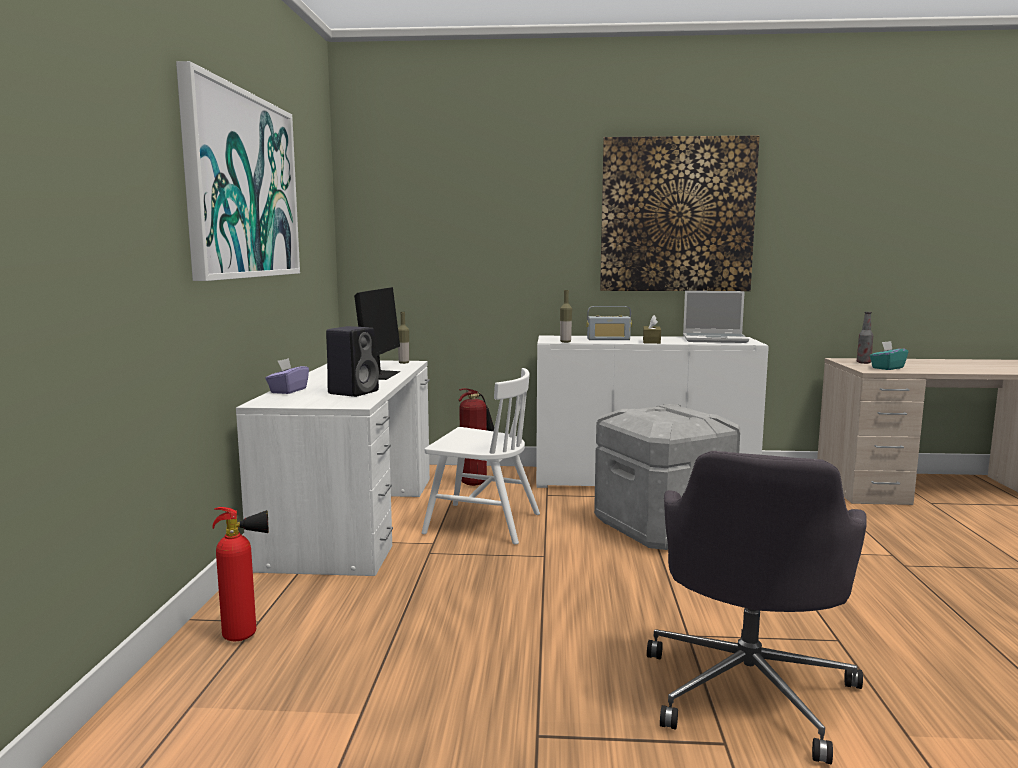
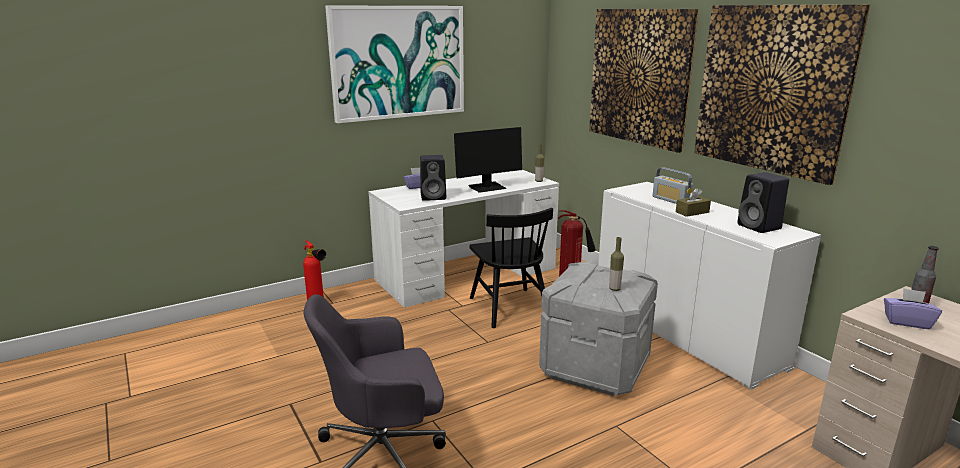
camera: 55 degrees right, 10 degrees up
white chair [421,368,540,544] -> black chair [469,208,553,328]
bottle [560,290,572,343] -> bottle moved to [609,237,624,291]
laptop [683,291,749,343] -> black speaker [737,172,789,233]
turquoise tissue box [870,341,908,370] -> purple tissue box [884,288,942,329]
none -> picture [589,9,699,153]

